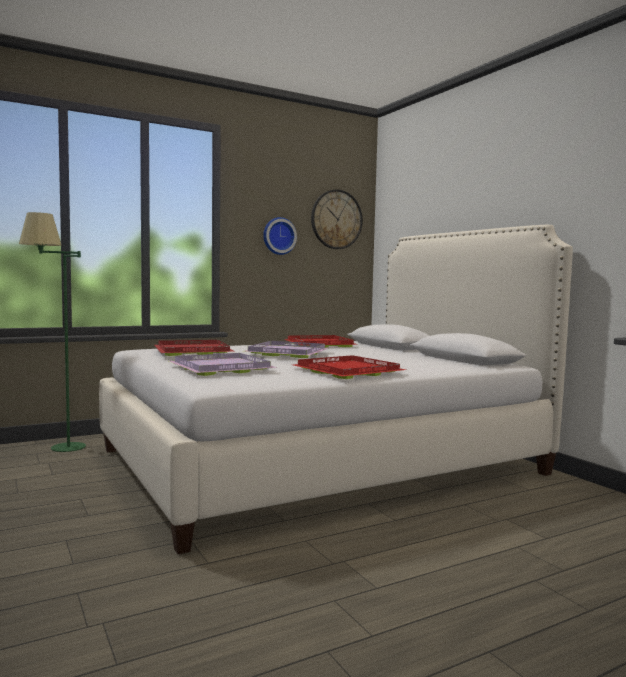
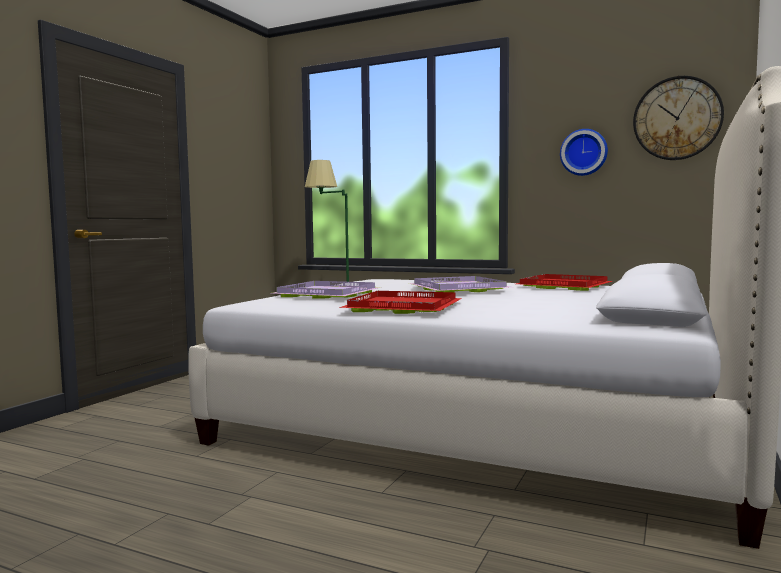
camera: 55 degrees right, 0 degrees up
red tray [155,340,235,356] -> none

